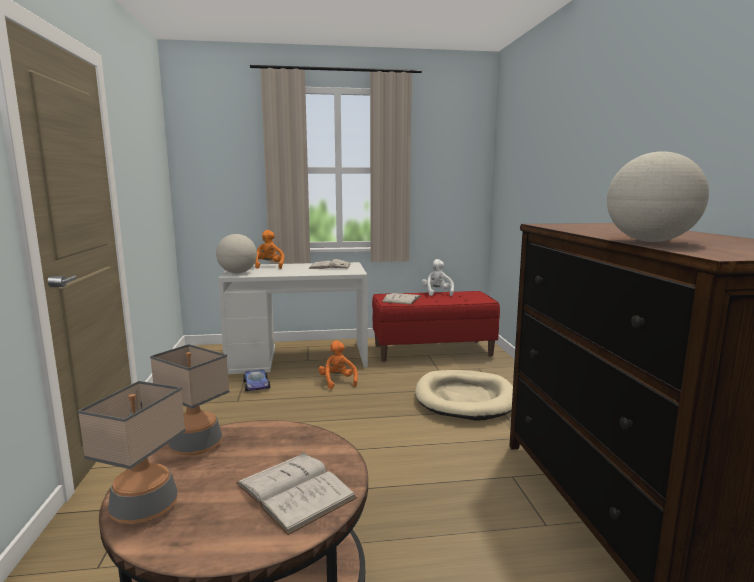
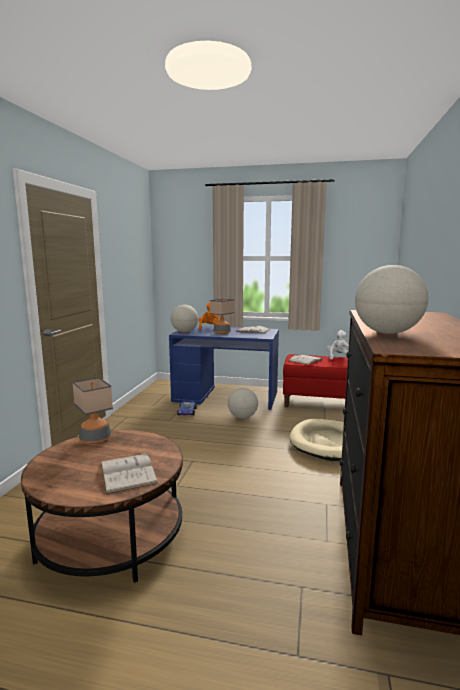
camera: 20 degrees right, 0 degrees up
table lamp [78,381,185,524] -> table lamp moved to [210,299,234,334]
white desk [218,262,368,374] -> blue desk [169,326,279,410]
orange plush toy [318,341,358,389] -> globe [228,388,258,419]

